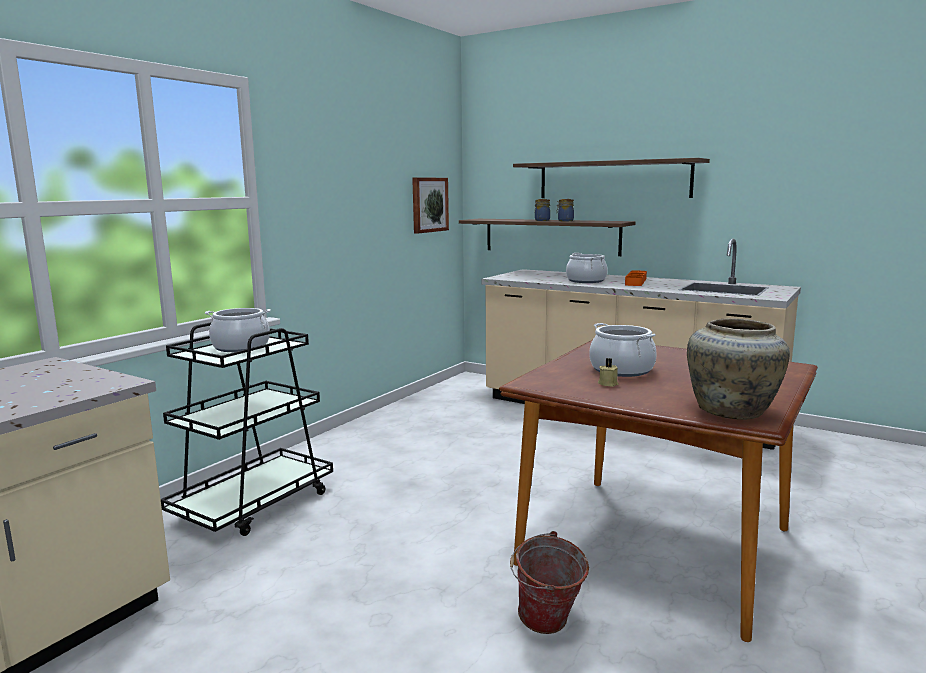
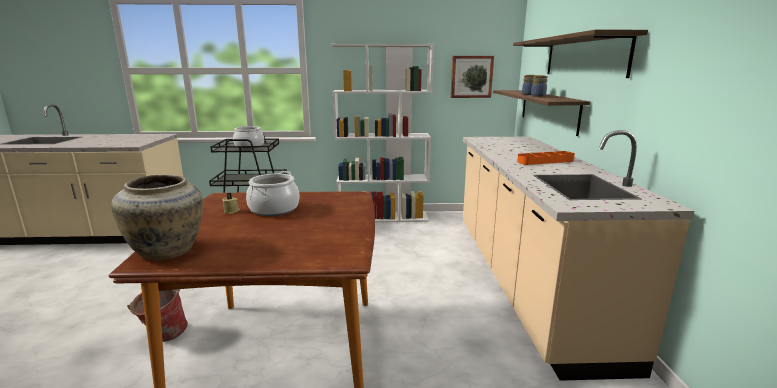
camera: 55 degrees right, 5 degrees up
cooking pot [566,253,608,283] -> none
none -> white bookcase [331,44,434,222]

